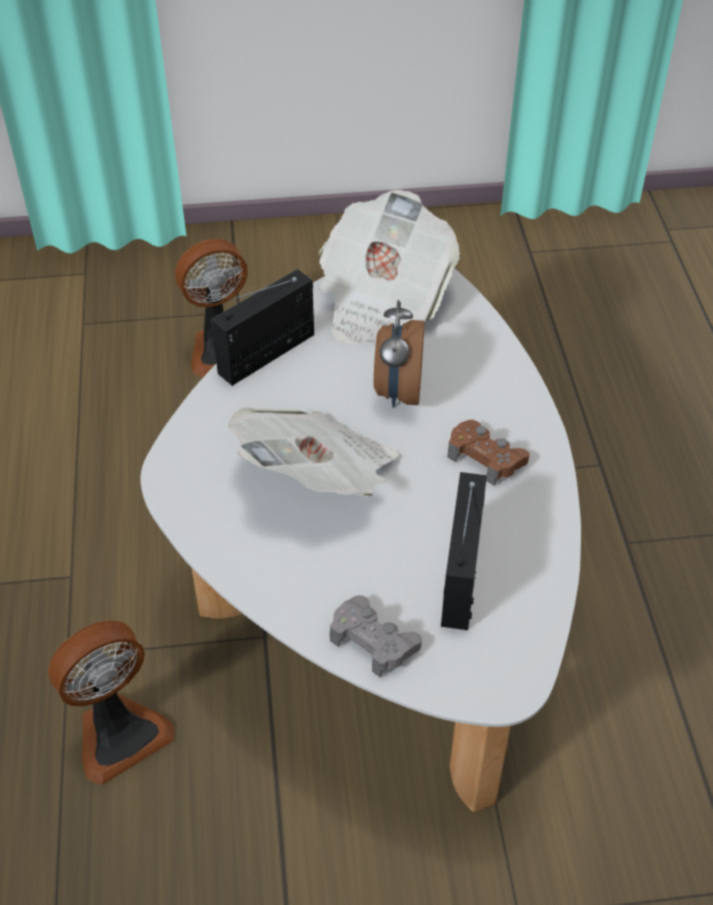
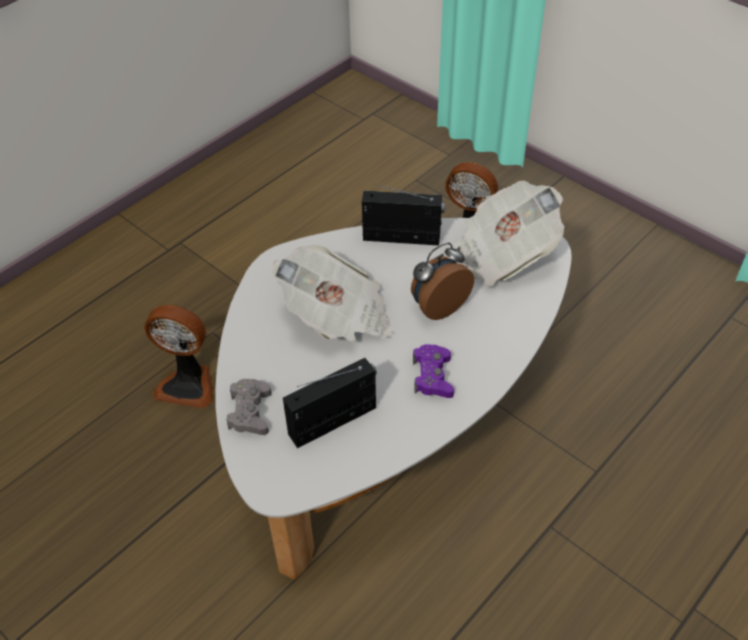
camera: 50 degrees right, 0 degrees up
brown game controller [448,420,530,486] -> purple game controller [413,344,454,398]

